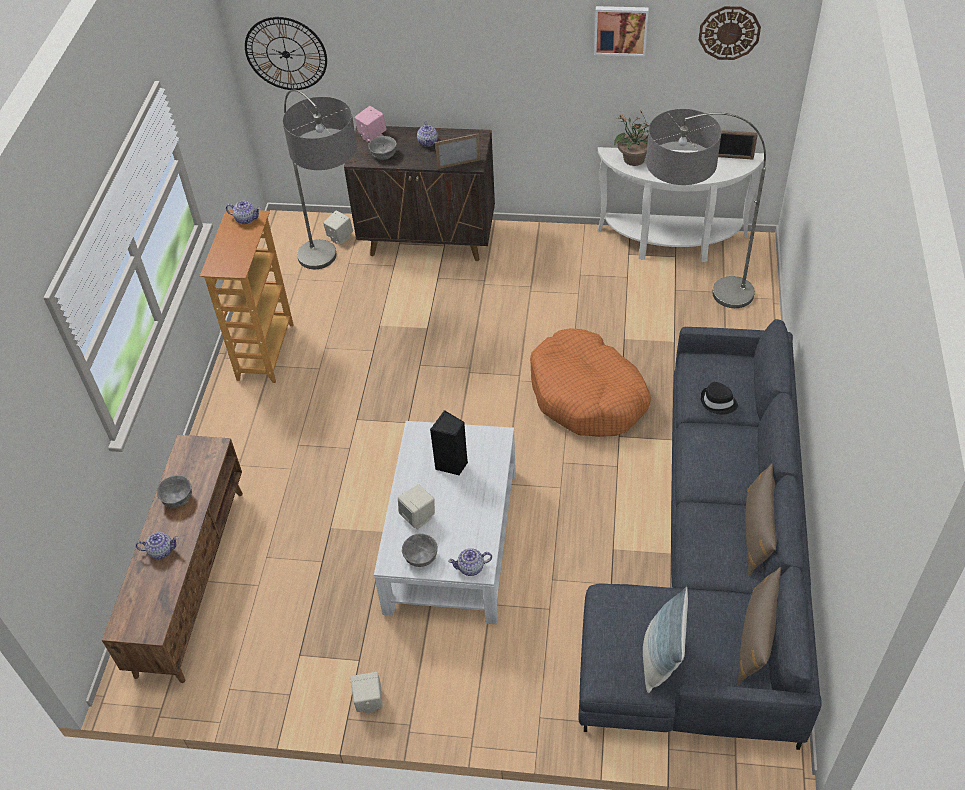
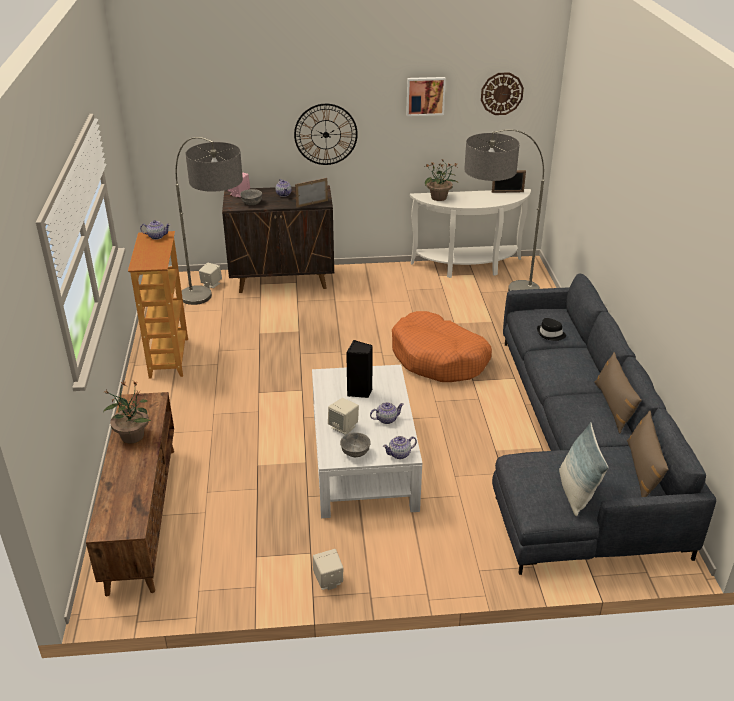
camera: 15 degrees left, 15 degrees down
teapot [136,532,178,559] -> teapot moved to [370,402,404,424]
grey bowl [157,475,192,508] -> potted plant [103,380,151,444]
wall clock [245,17,327,90] -> wall clock moved to [294,104,358,165]

